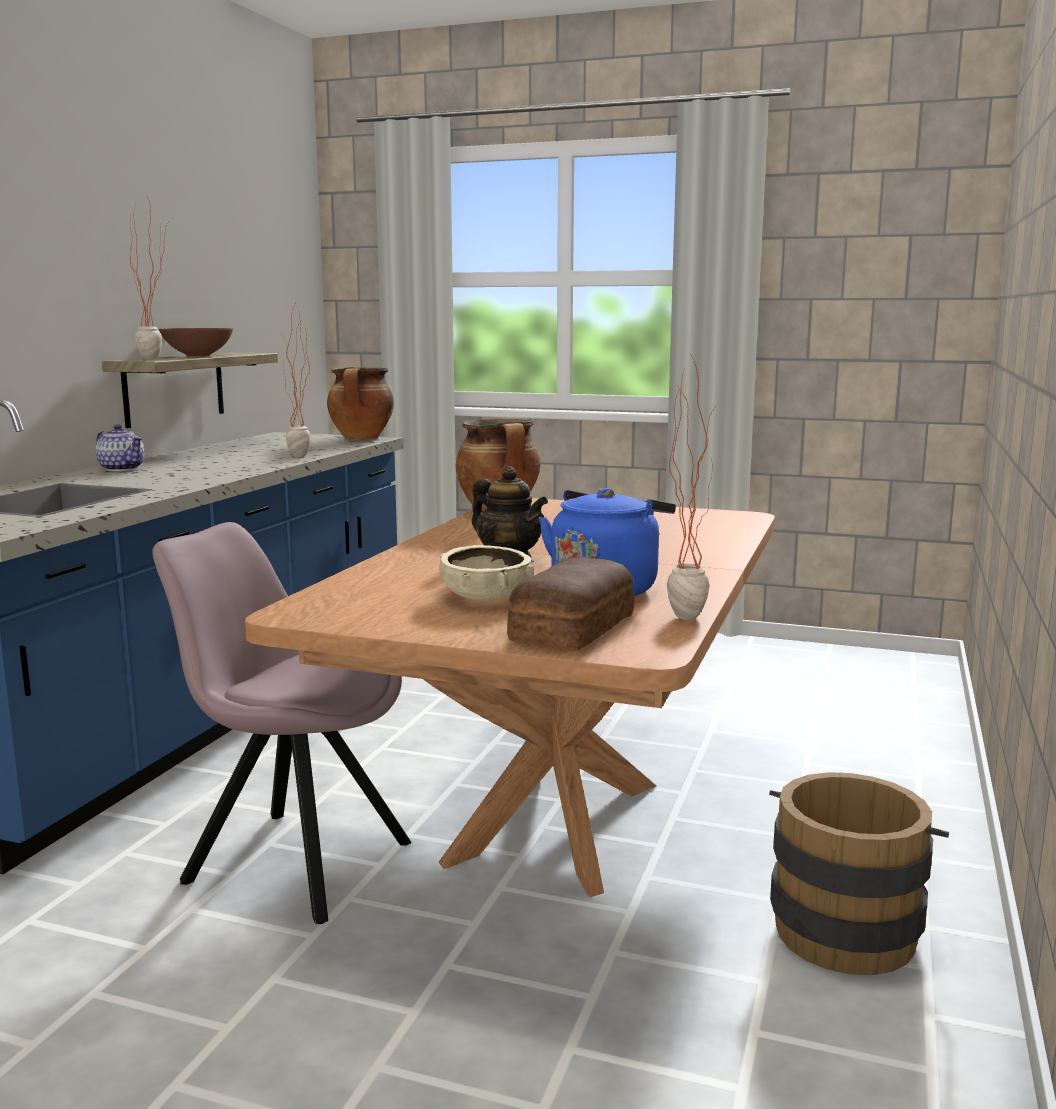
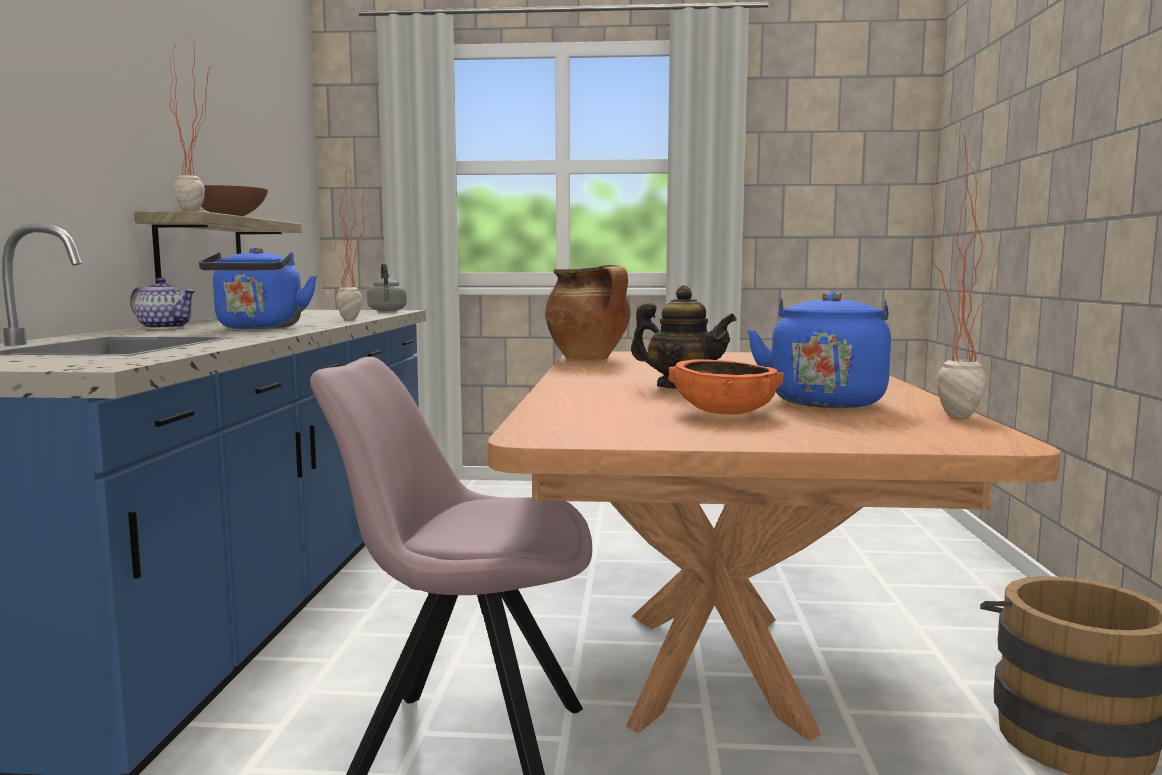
camera: 15 degrees left, 5 degrees down
cooking pot [327,367,394,440] -> grey kettle [367,263,407,311]
beige bowl [439,545,534,601] -> orange bowl [668,359,784,415]
bread [507,556,635,651] -> none
none -> blue kettle [199,247,317,329]

